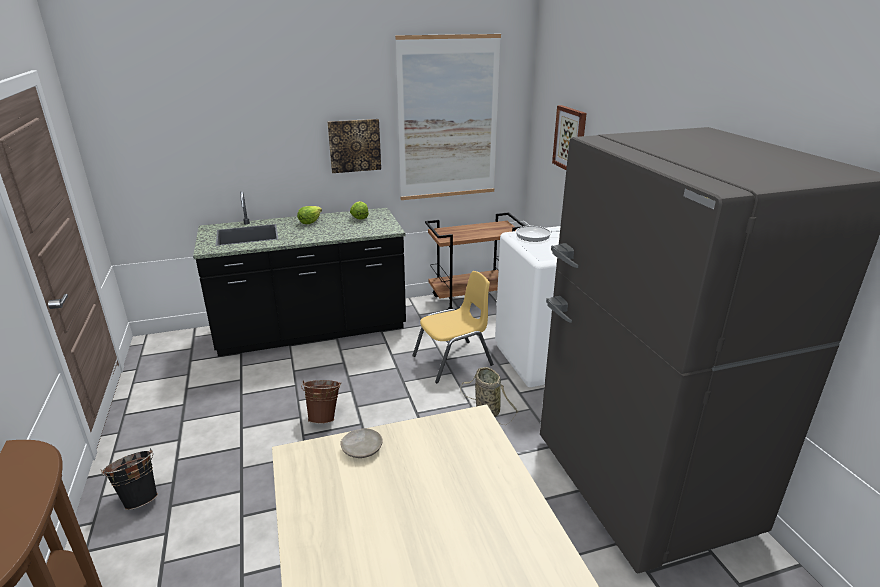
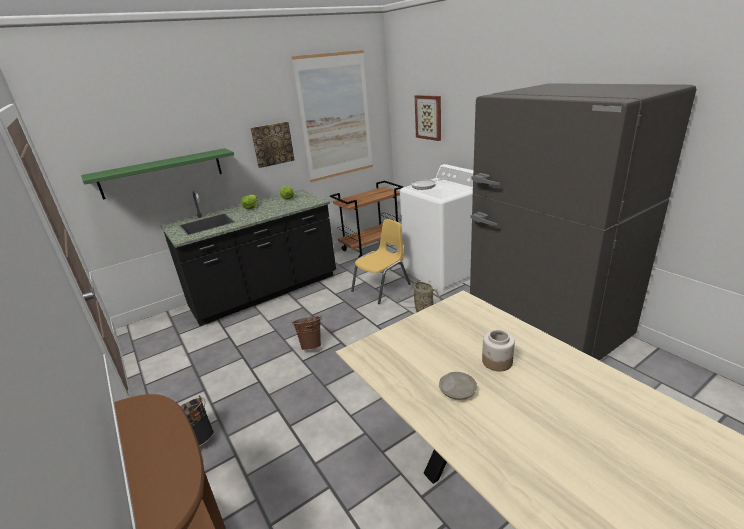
camera: 15 degrees left, 0 degrees up
beige plate [340,428,383,458] -> beige plate moved to [439,372,477,400]
none -> green shelf [81,148,234,200]
none -> jar [482,330,515,371]

